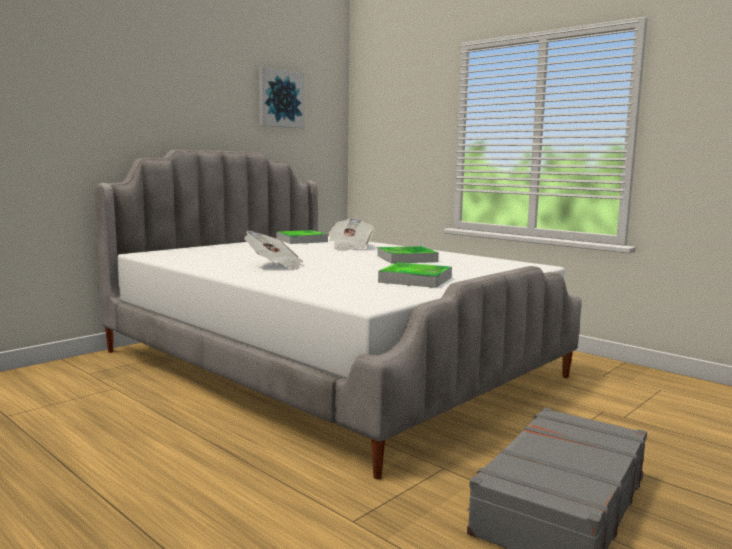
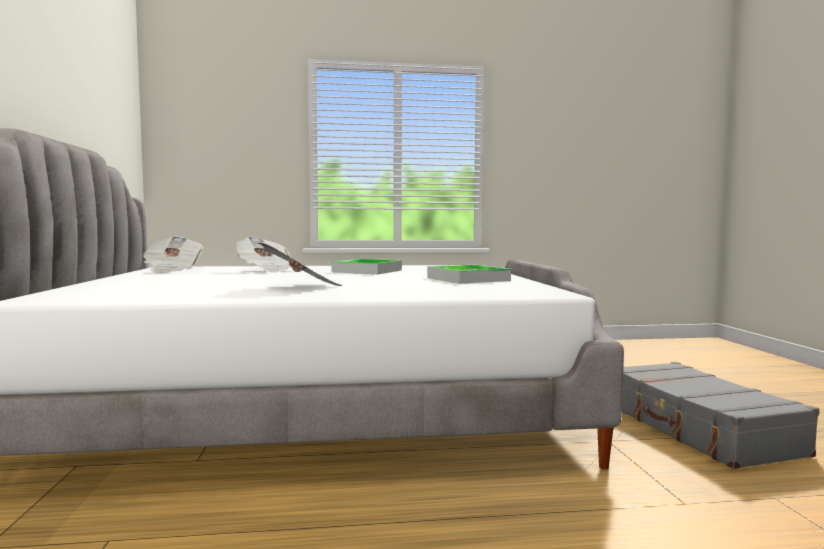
camera: 50 degrees left, 5 degrees down
picture [259,67,305,128] -> none
tray [276,230,328,244] -> newspaper [143,236,204,273]

